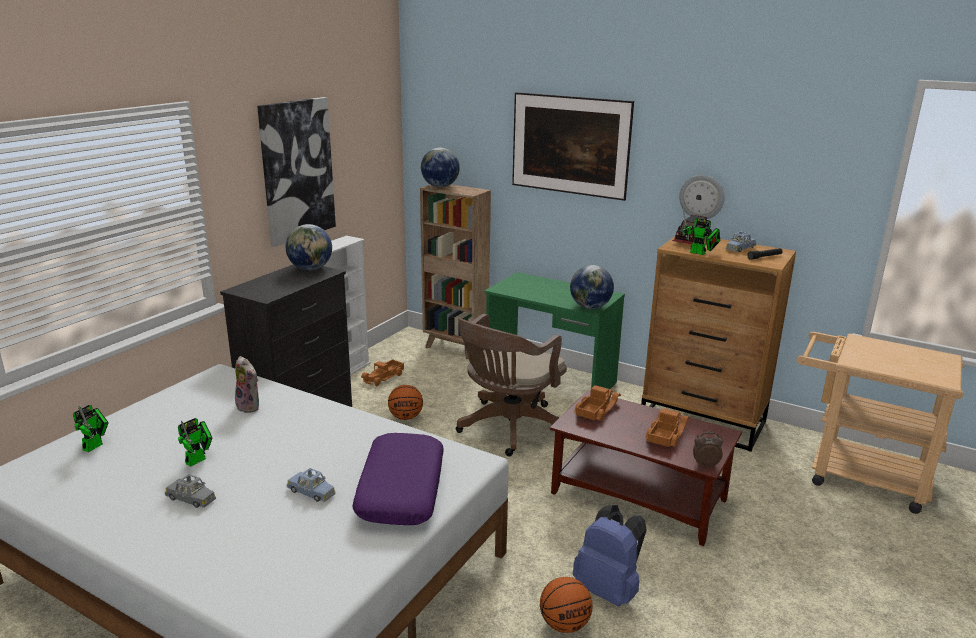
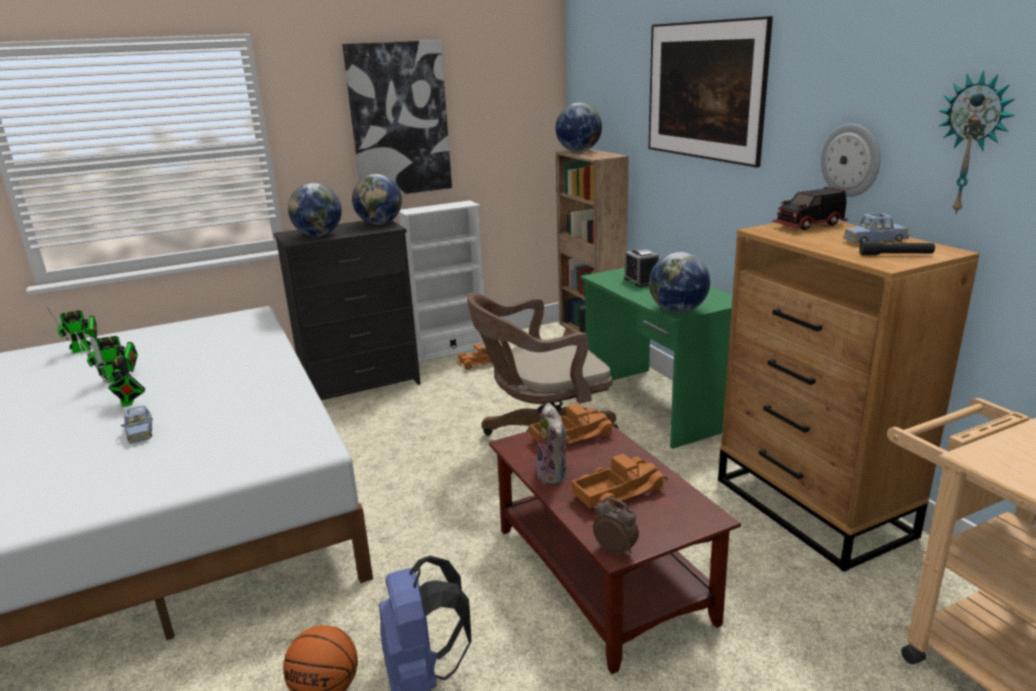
camera: 35 degrees right, 0 degrees up
grey toy car [165,474,216,508] -> none
plush toy [235,356,260,413] -> plush toy moved to [536,403,570,485]
purple pillow [352,433,444,525] -> none
basketball [388,385,423,420] -> none
toy robot [682,207,720,255] -> toy robot moved to [90,336,145,407]
none -> globe [288,183,342,237]
none -> alarm clock [624,249,659,287]
none -> wall clock [939,71,1015,215]

